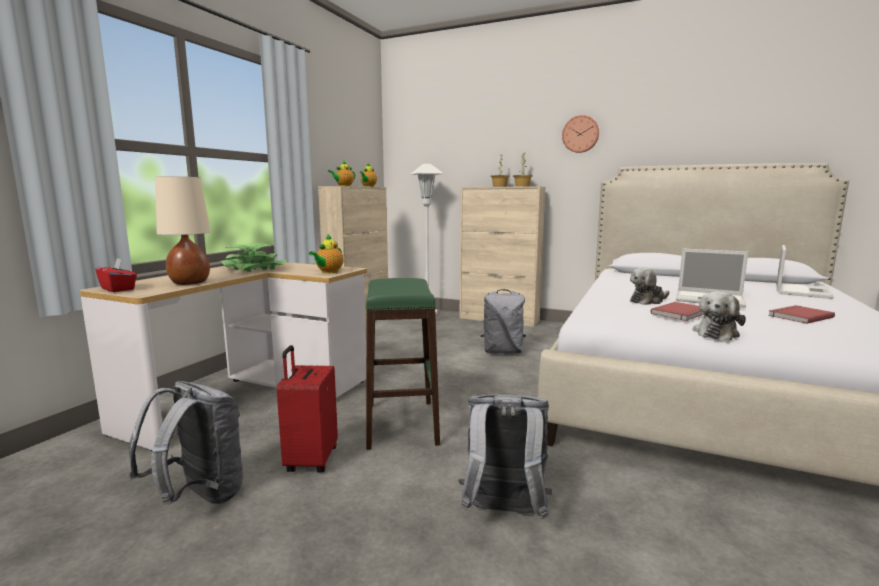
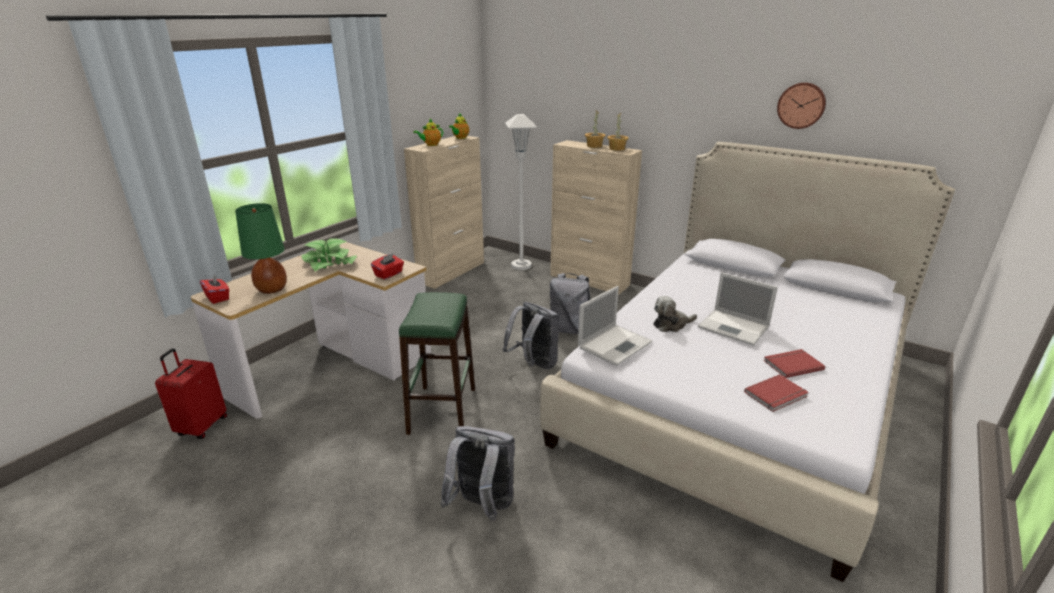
camera: 10 degrees right, 15 degrees up
grey backpack [129,381,243,505] -> grey backpack moved to [502,302,560,369]
beige table lamp [155,176,211,285] -> green table lamp [235,203,287,294]
red suitcase [277,345,338,473] -> red suitcase moved to [155,348,227,439]
teapot [309,234,344,273] -> red tissue box [371,253,404,279]
wall clock [562,115,599,153] -> wall clock moved to [777,82,826,129]
red book [650,302,705,321] -> red book moved to [744,374,809,412]
plush toy [692,291,746,341] -> none
laptop [777,245,834,299] -> laptop moved to [578,286,652,366]

